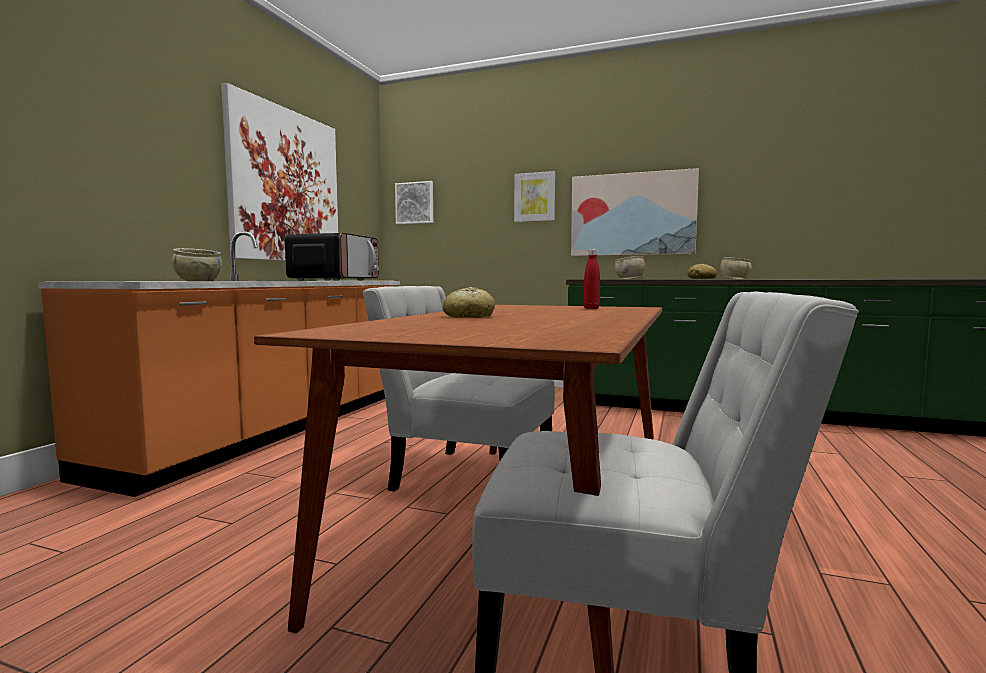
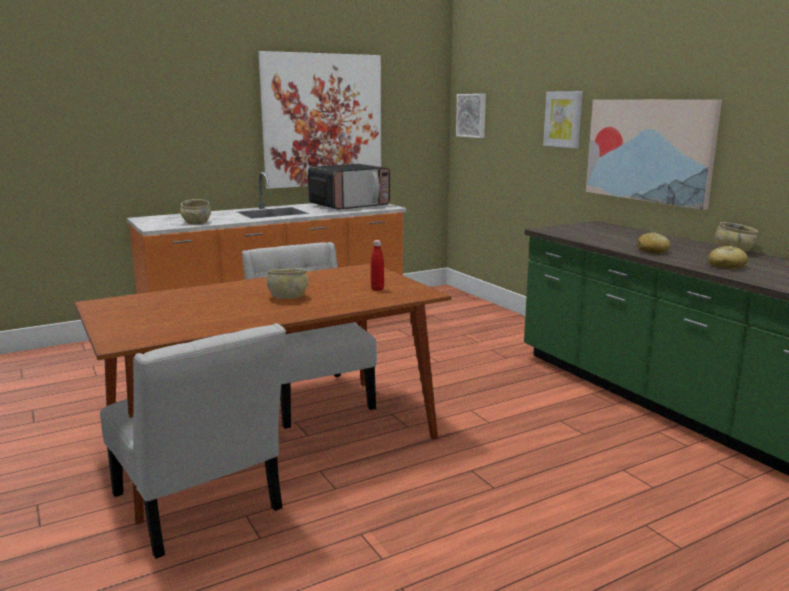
camera: 40 degrees right, 10 degrees up
bread [443,287,495,318] -> bread moved to [708,246,748,269]
beige bowl [614,256,645,279] -> beige bowl moved to [267,269,309,299]

